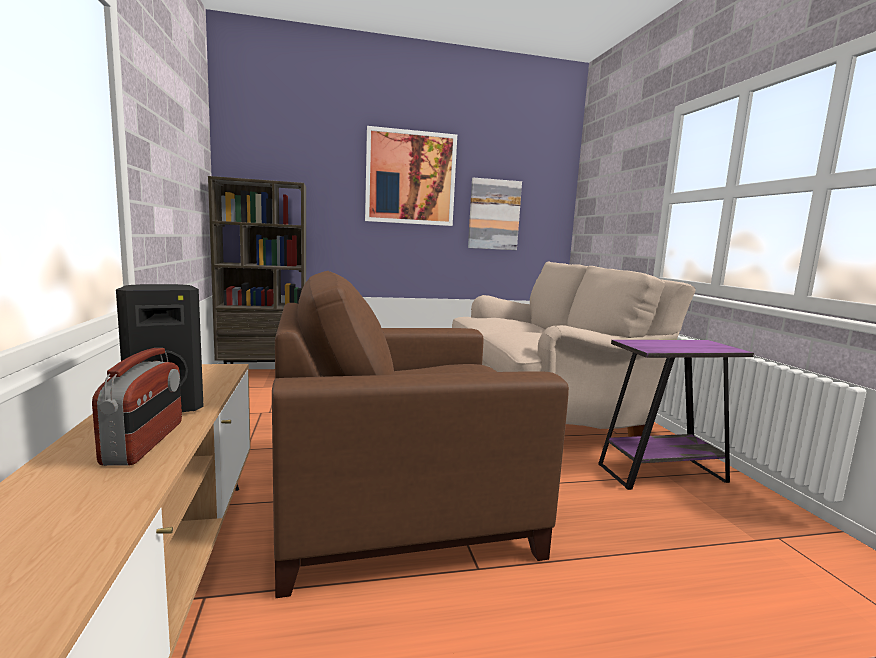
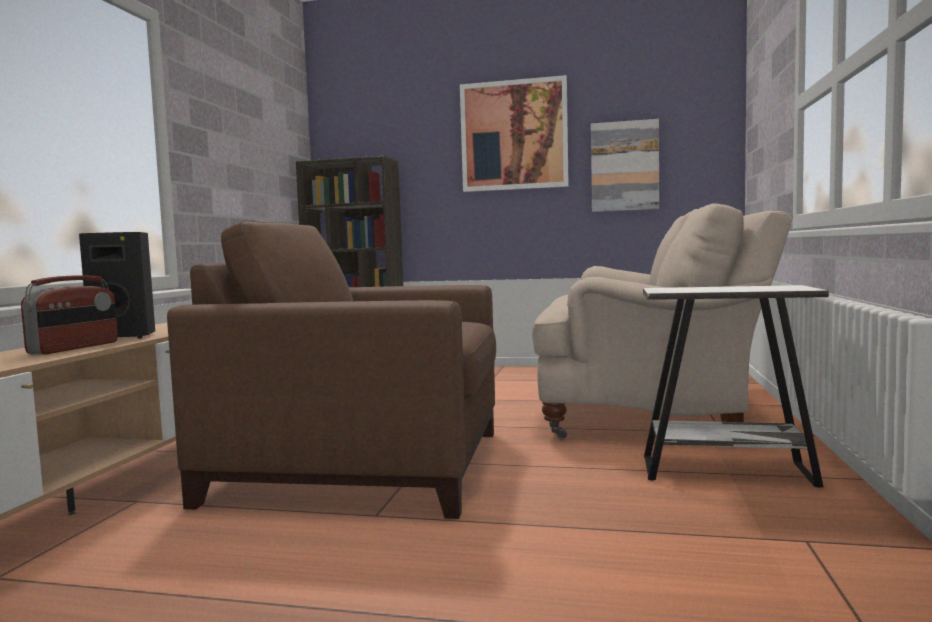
camera: 25 degrees right, 5 degrees down
purple side table [598,340,754,490] -> white side table [643,285,829,488]

